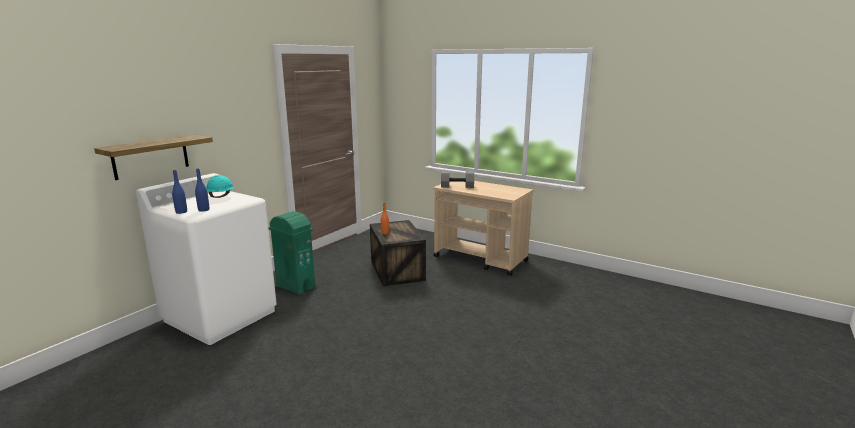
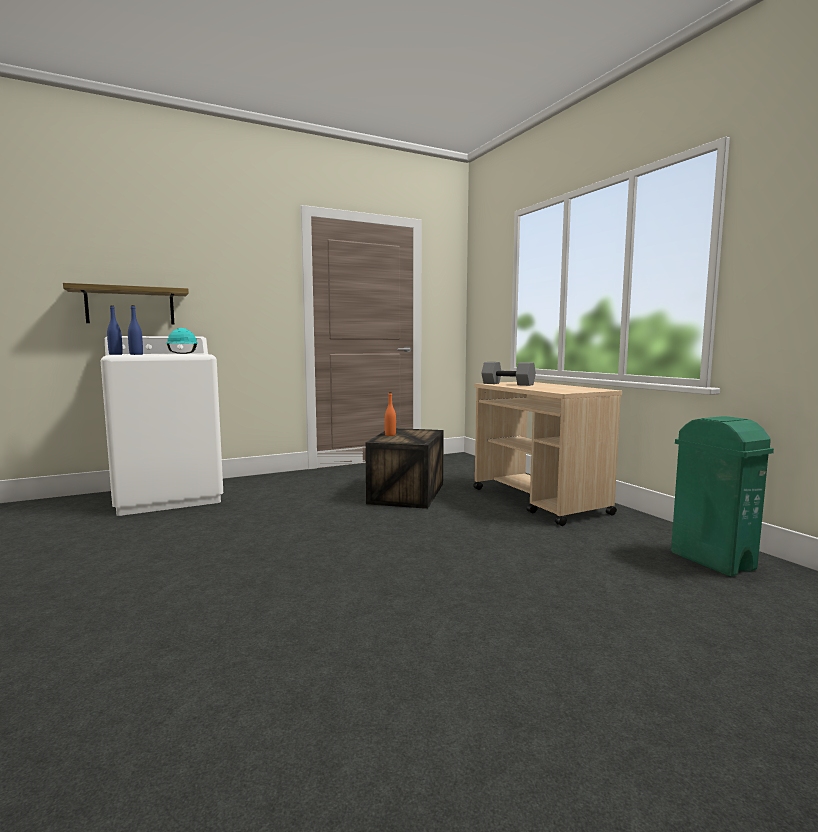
camera: 30 degrees right, 10 degrees down
green trash can [268,211,315,295] -> green trash can moved to [671,416,774,576]

